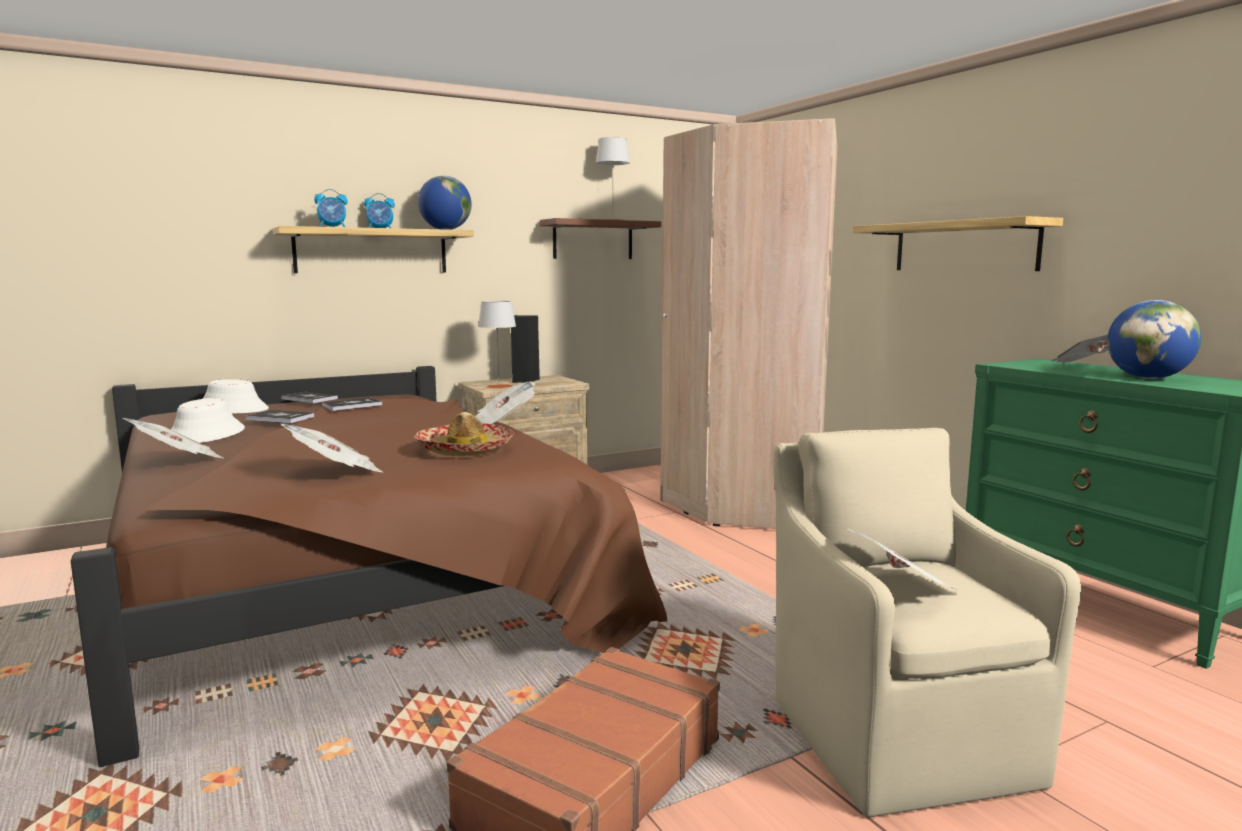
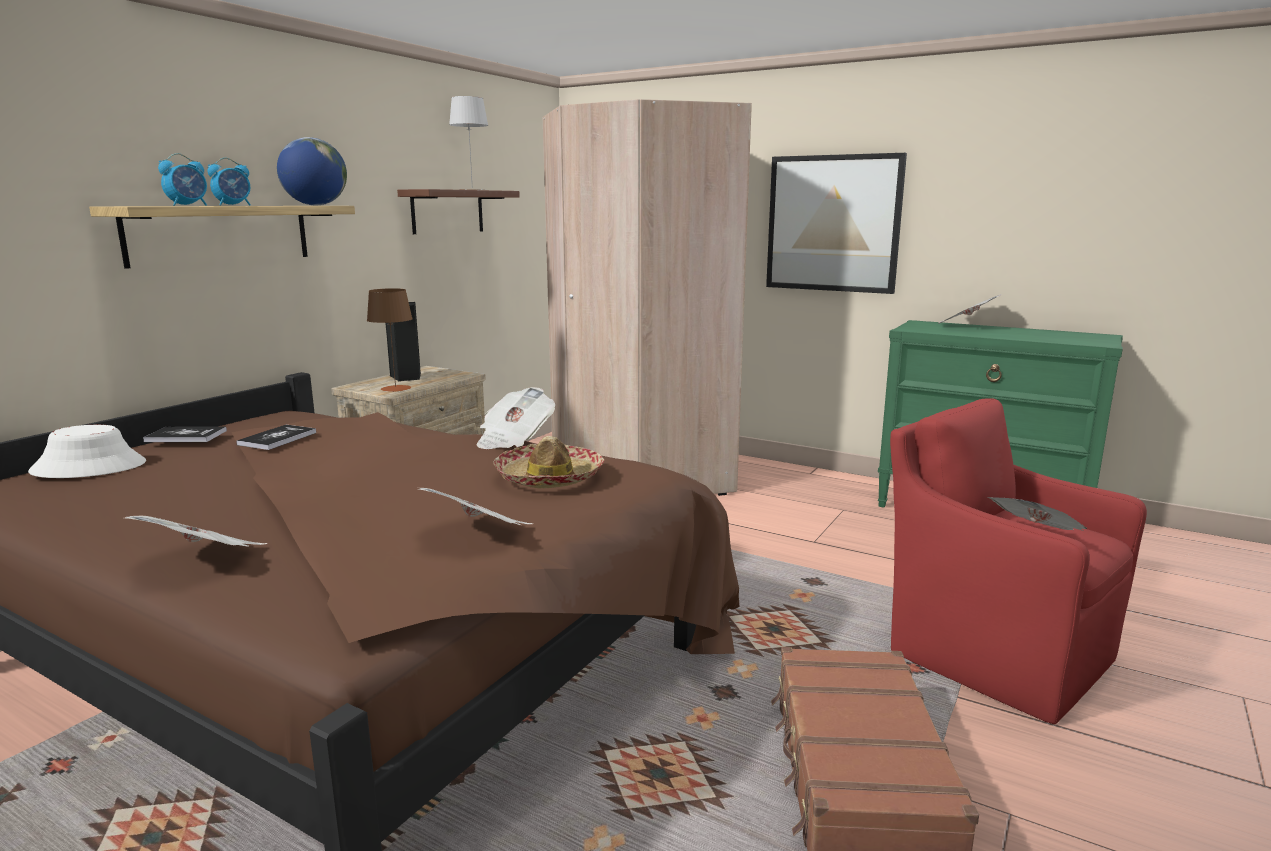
camera: 30 degrees left, 5 degrees up
white hat [171,398,245,443] -> none
book [246,410,314,423] -> none
grey table lamp [478,301,516,388] -> brown table lamp [367,288,413,392]
beige armchair [773,428,1081,817] -> red armchair [890,399,1147,724]
shelf [853,216,1063,271] -> picture [766,153,907,294]
globe [1107,300,1201,379] -> none

